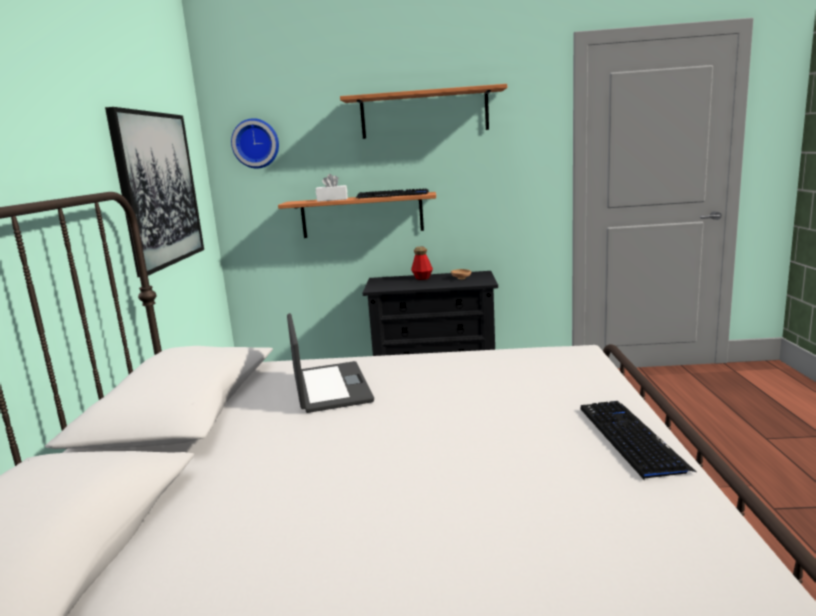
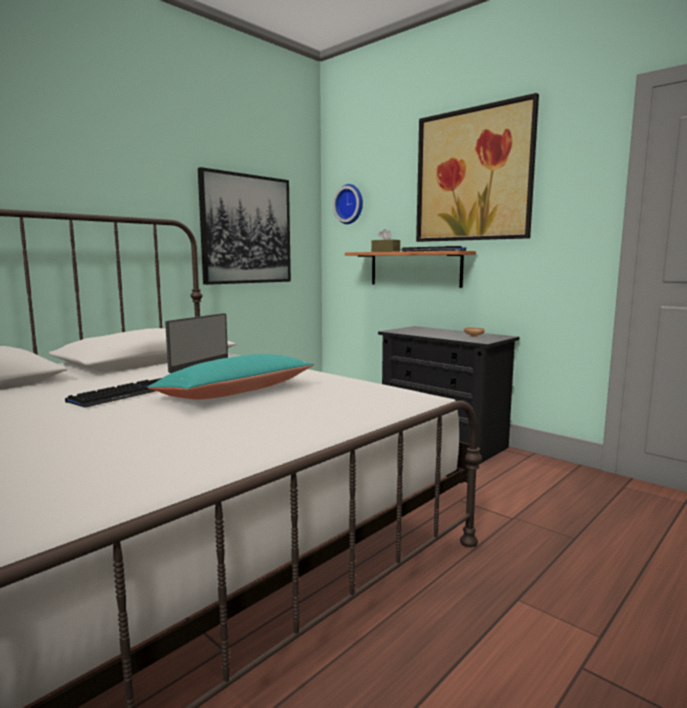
camera: 40 degrees right, 5 degrees down
white tissue box [316,174,348,202] -> brown tissue box [371,229,400,252]
shelf [340,84,507,139] -> picture [416,93,539,242]
bottle [411,247,433,280] -> none
keyboard [580,401,696,479] -> keyboard moved to [65,378,161,408]
none -> turquoise pillow [147,354,314,400]

